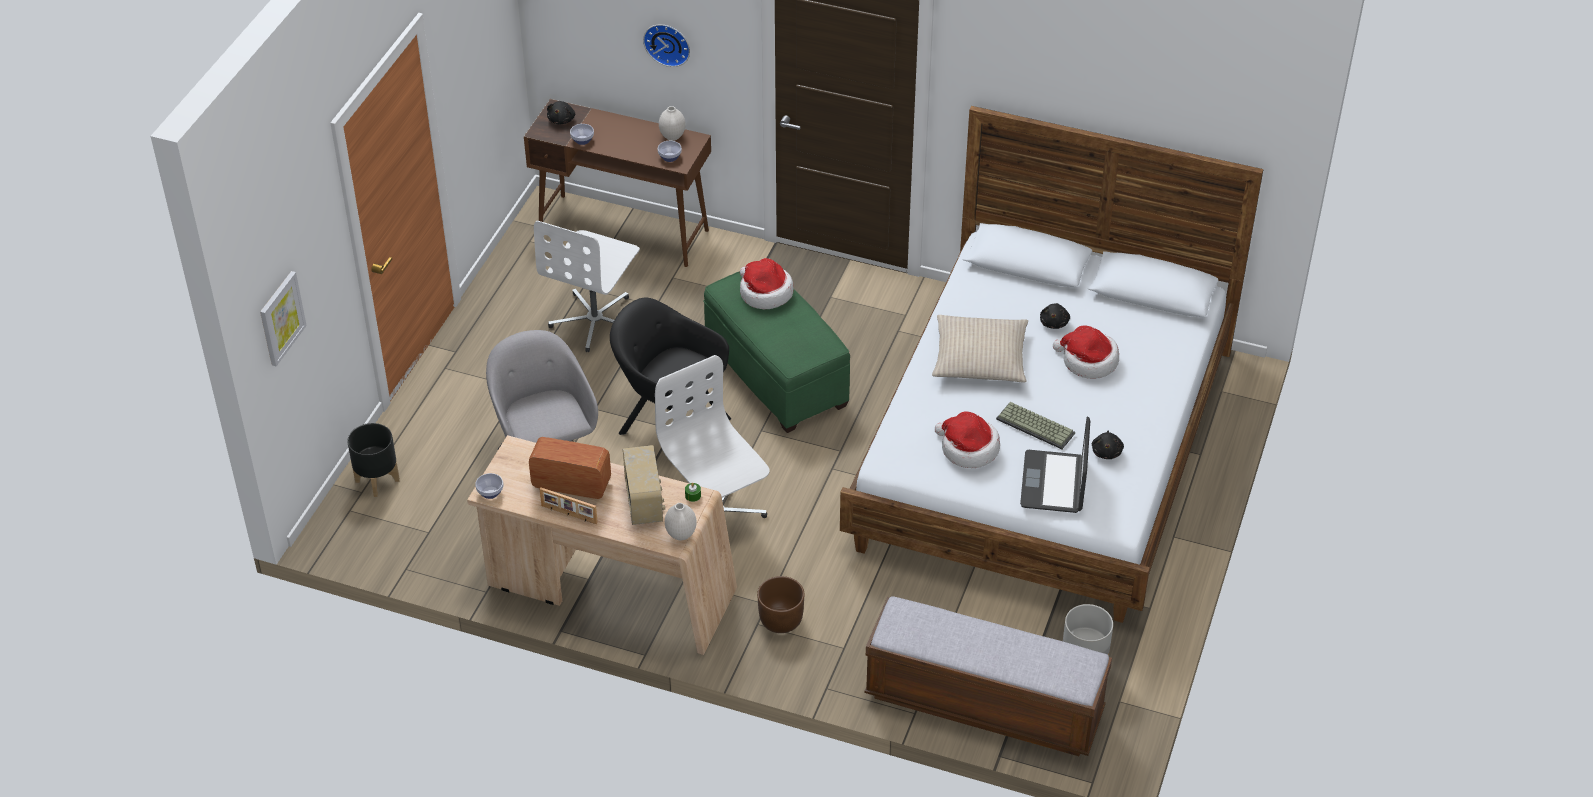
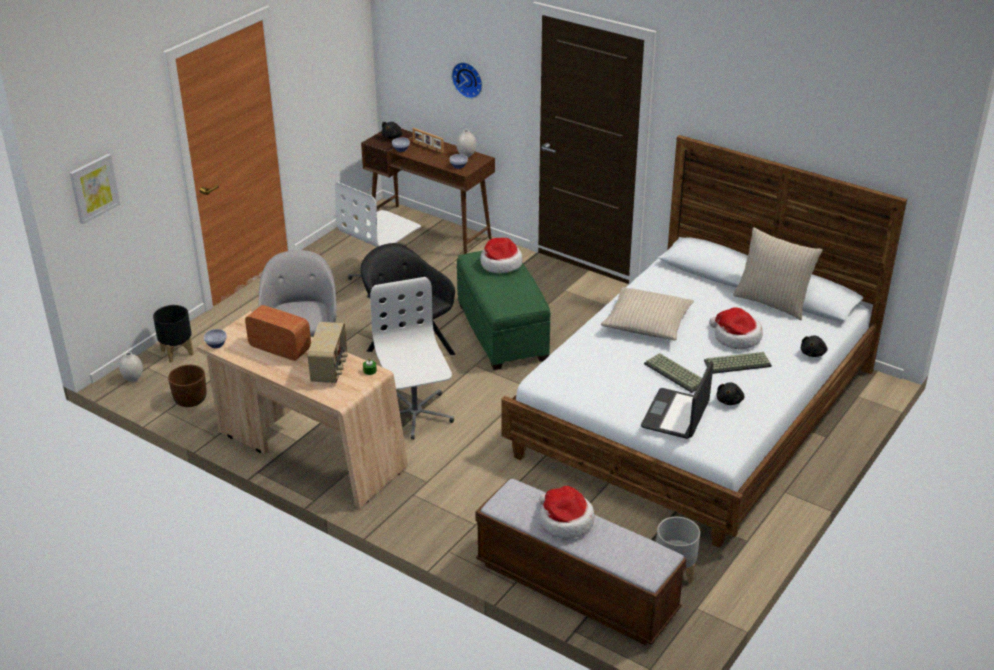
camera: 15 degrees right, 10 degrees down
picture frame [540,488,598,524] -> picture frame moved to [413,128,444,153]
white vase [665,503,696,540] -> white vase moved to [119,352,143,382]
brown planter [757,576,804,633] -> brown planter moved to [168,365,207,407]
hat [935,412,1000,468] -> hat moved to [539,486,594,539]
black plush toy [1040,303,1070,329] -> black plush toy moved to [801,336,827,357]
none -> keyboard [704,352,772,374]
none -> beige pillow [733,227,823,320]

